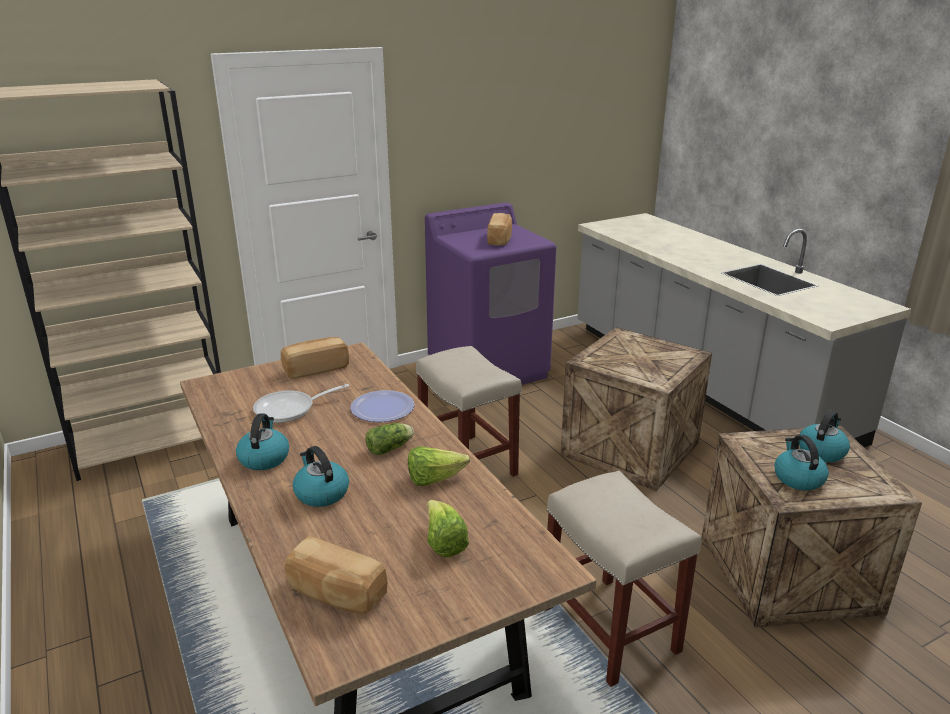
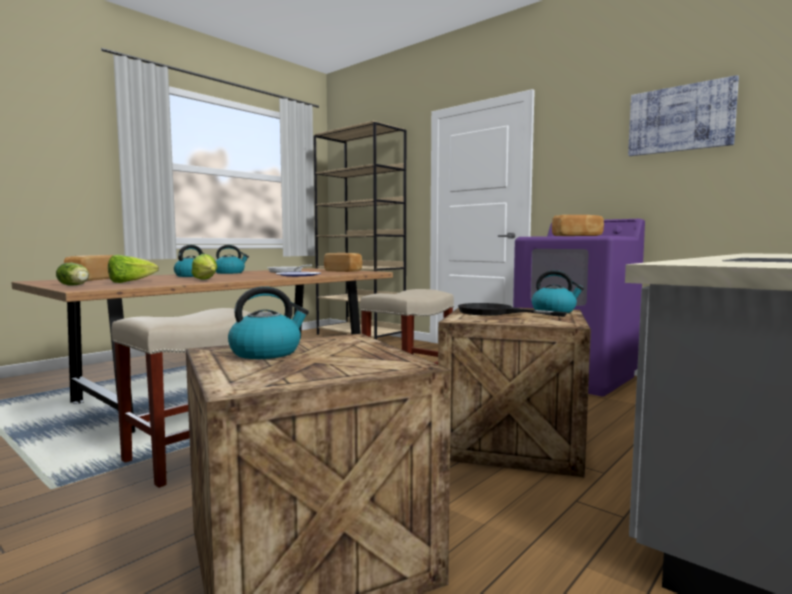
camera: 70 degrees right, 20 degrees down
lettuce [365,423,414,455] -> lettuce moved to [56,263,89,286]
kettle [799,411,850,462] -> kettle moved to [531,270,584,313]
none -> black frying pan [458,303,567,317]
none -> picture [628,75,739,156]

